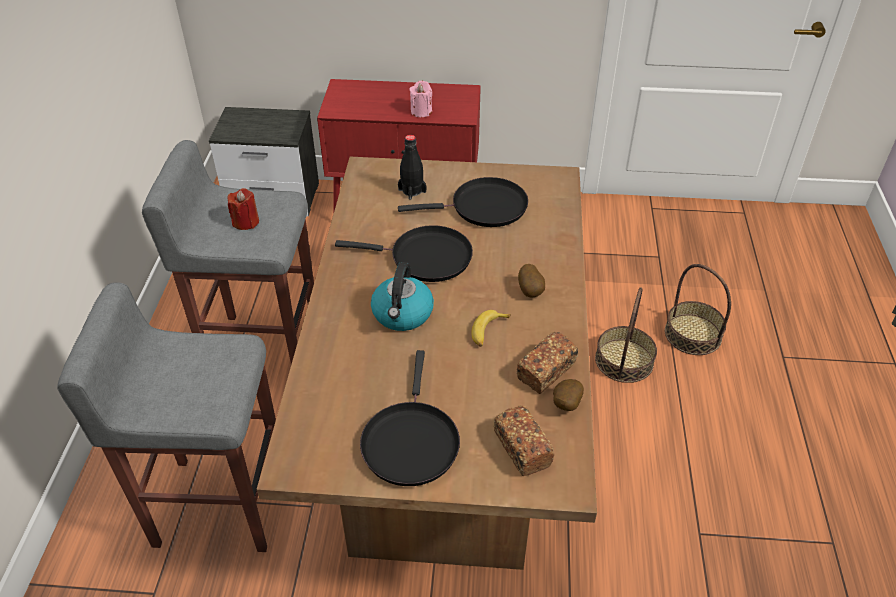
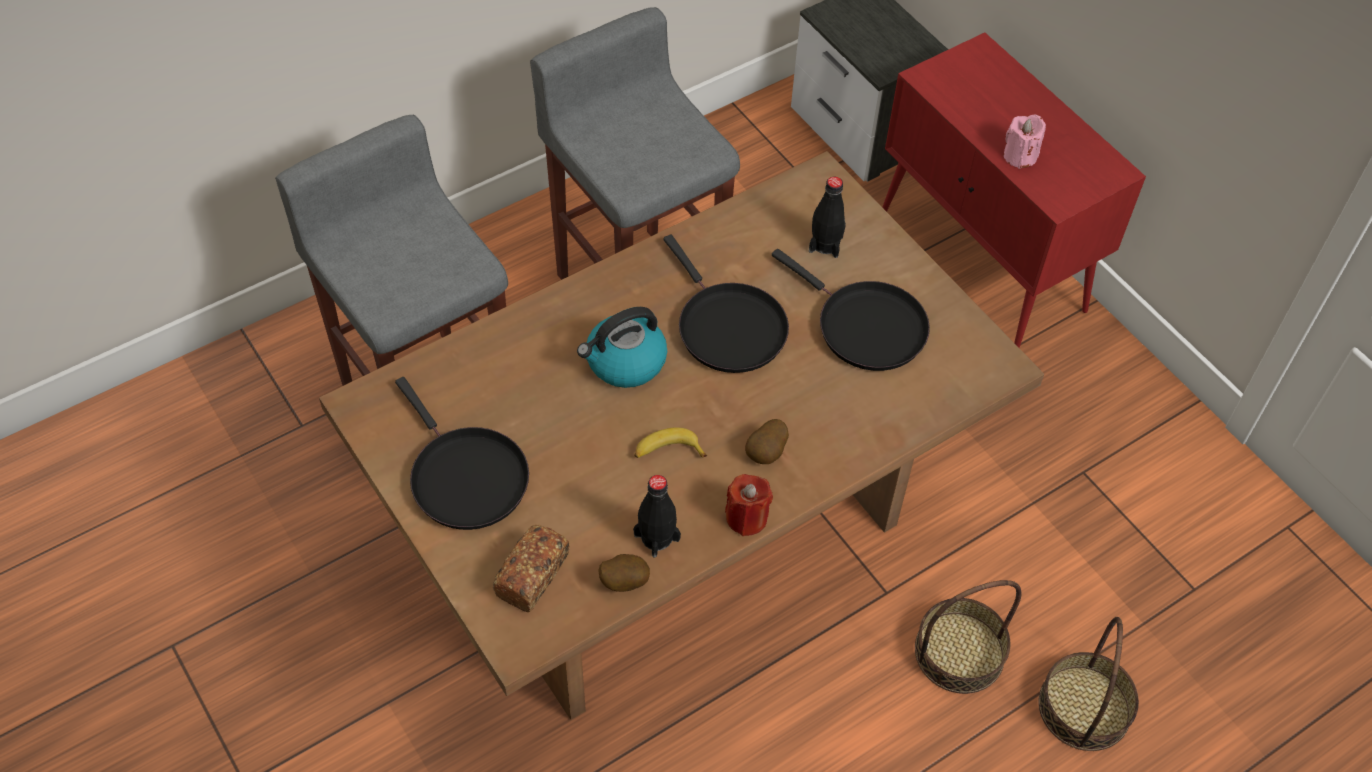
camera: 50 degrees right, 10 degrees up
red candle [228,188,259,230] -> red candle moved to [725,474,773,536]
black frying pan [360,350,460,486] -> black frying pan turned 90 degrees counterclockwise [395,377,529,530]
bread [517,332,578,394] -> black bottle [633,475,681,558]

